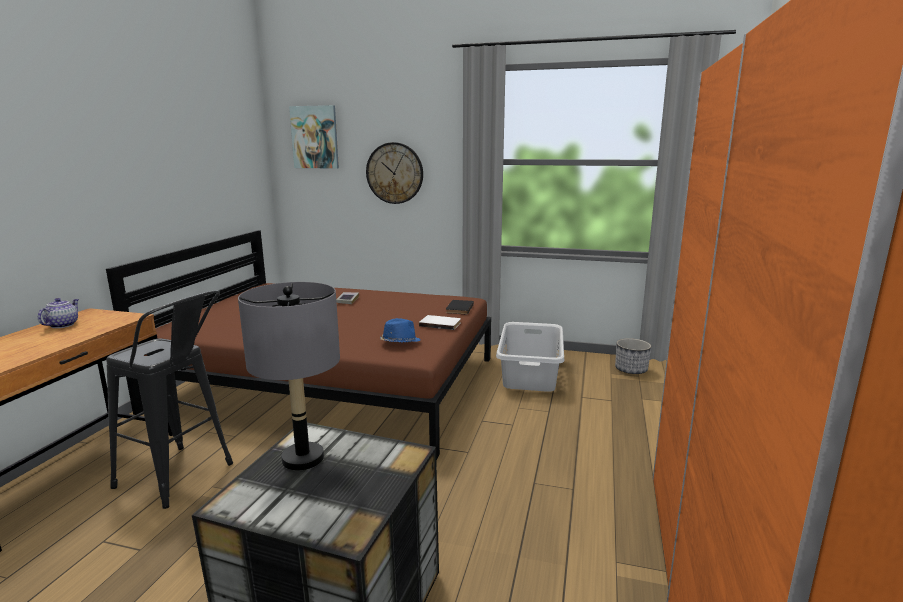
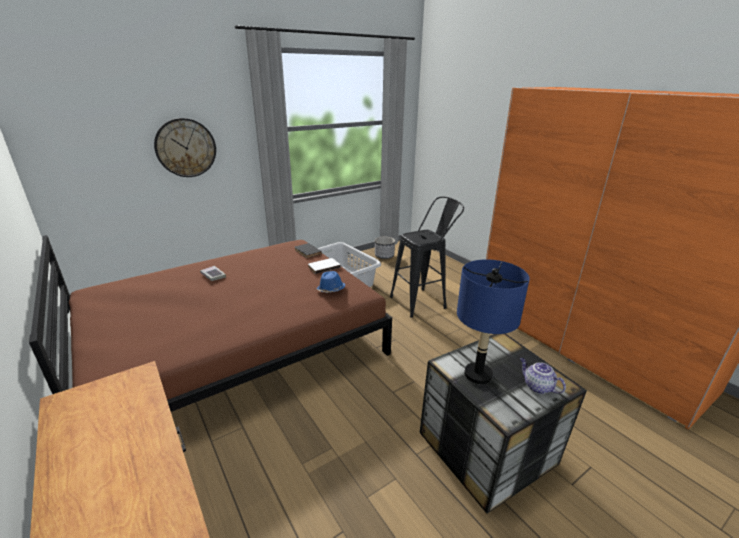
camera: 50 degrees left, 10 degrees up
teapot [38,298,79,328] -> teapot moved to [520,358,566,394]
black stool [106,290,233,509] -> black stool moved to [390,196,464,318]
grey table lamp [238,282,340,470] -> blue table lamp [457,259,530,384]
picture [289,105,339,169] -> none

